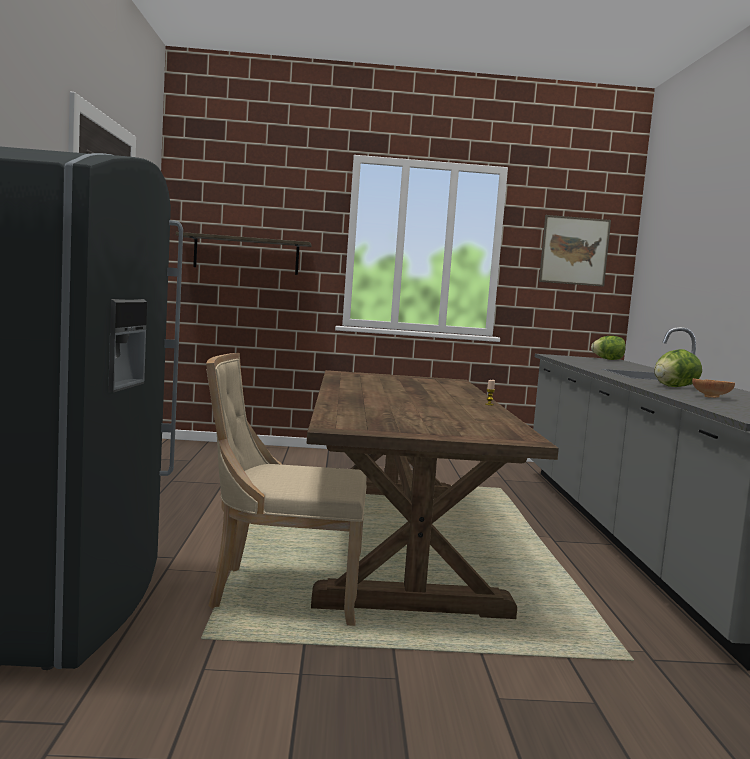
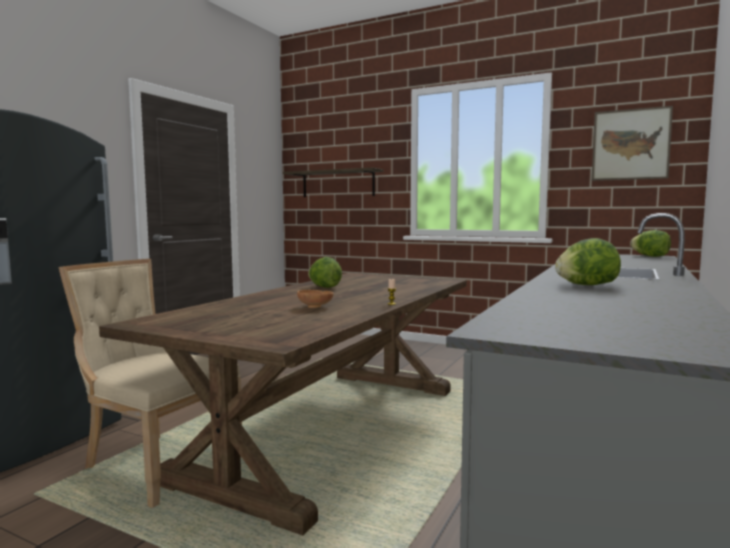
camera: 30 degrees right, 0 degrees up
brown bowl [692,378,735,398] -> brown bowl moved to [297,290,334,308]
none -> lettuce [308,257,342,288]

